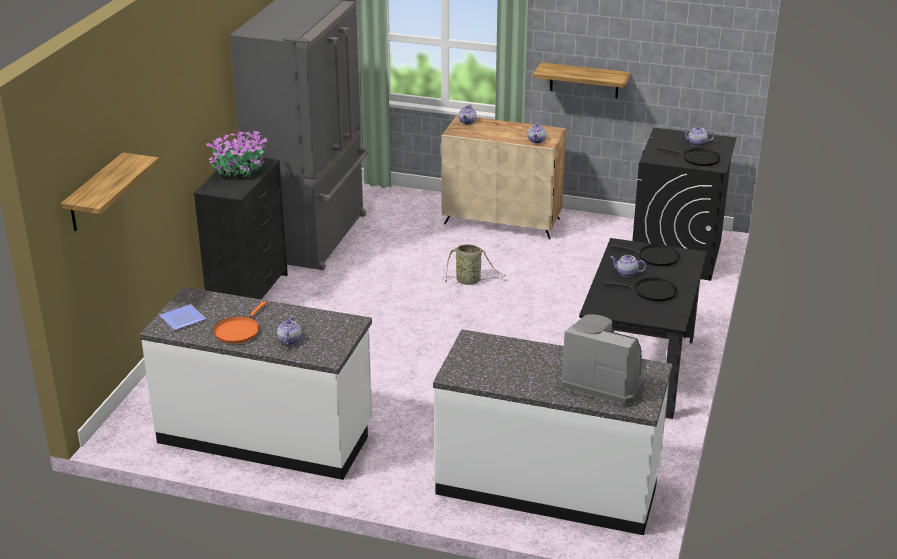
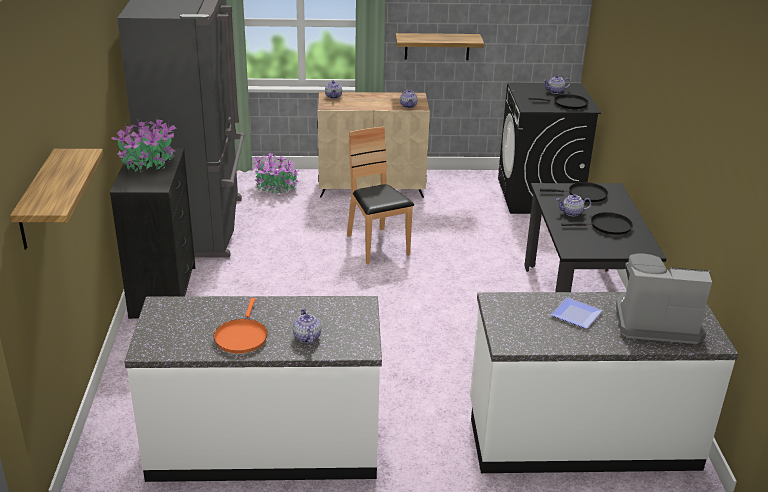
camera: 20 degrees left, 0 degrees up
plate [160,304,206,330] -> plate moved to [550,297,603,329]
basket [443,244,506,285] -> brown chair [347,127,414,264]
none -> potted plant [251,153,299,194]

